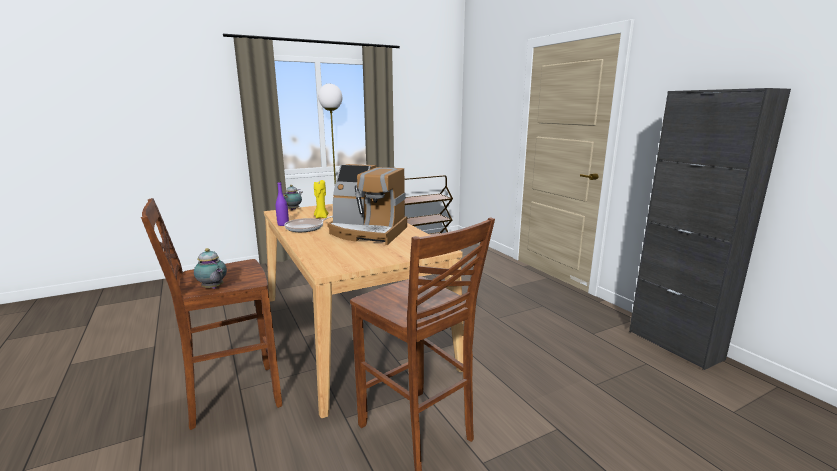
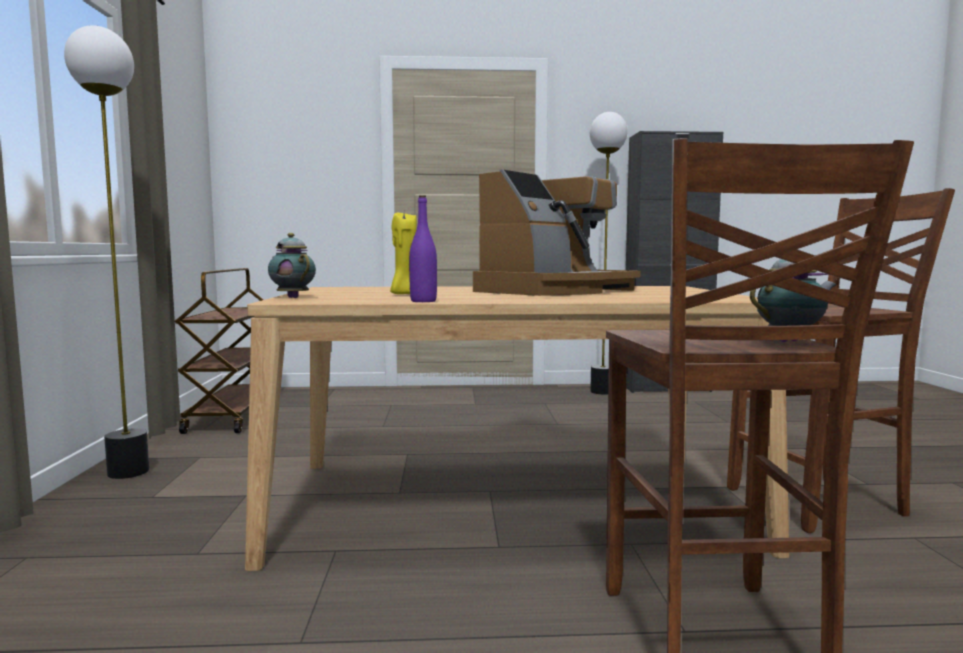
camera: 65 degrees left, 10 degrees down
frying pan [284,216,333,232] -> none
none -> floor lamp [590,112,627,394]

